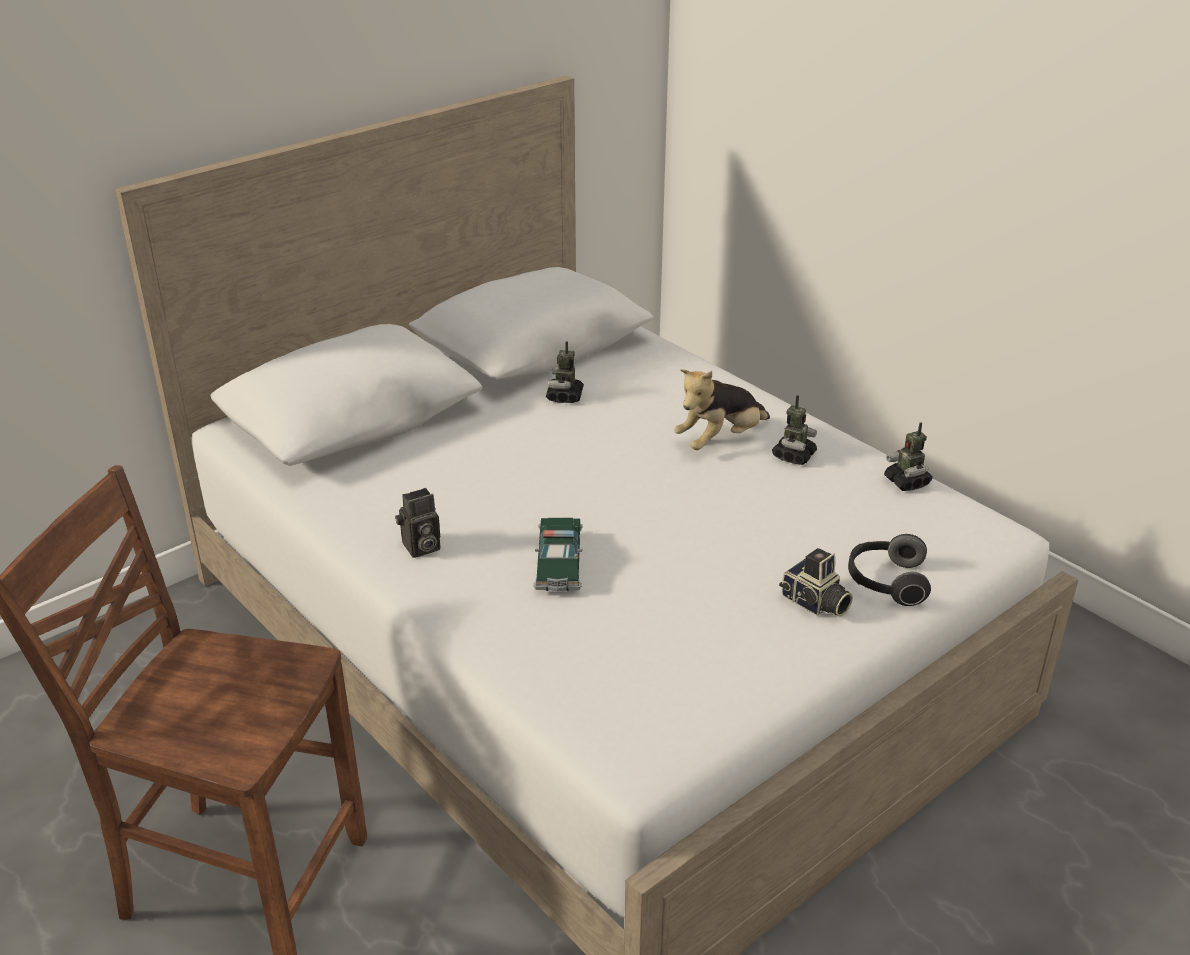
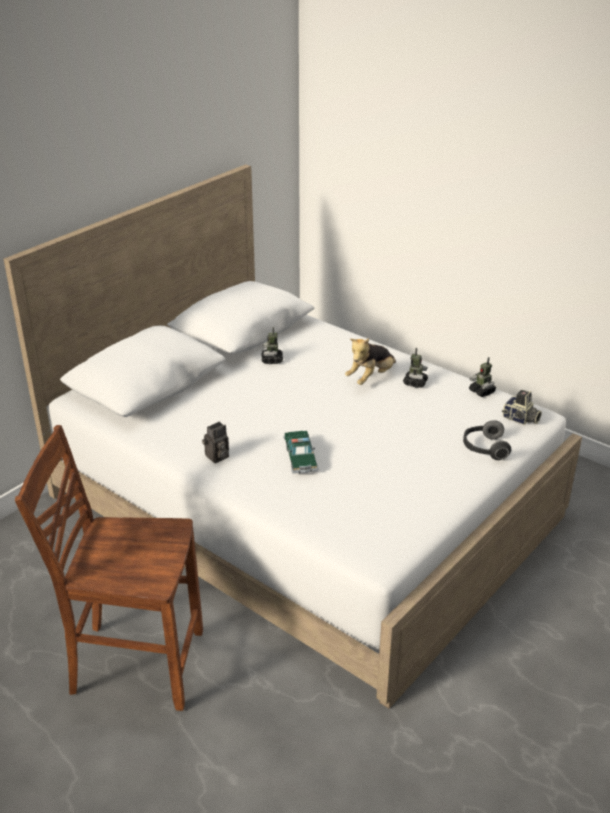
camera: 10 degrees left, 0 degrees up
camera [779,548,853,616] -> camera moved to [502,390,542,425]

